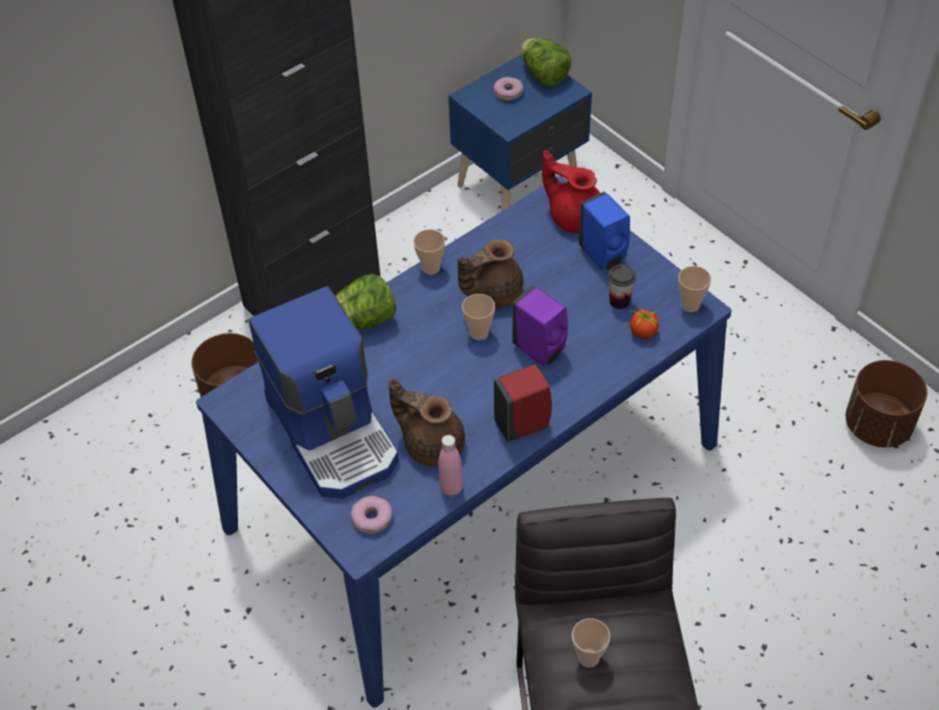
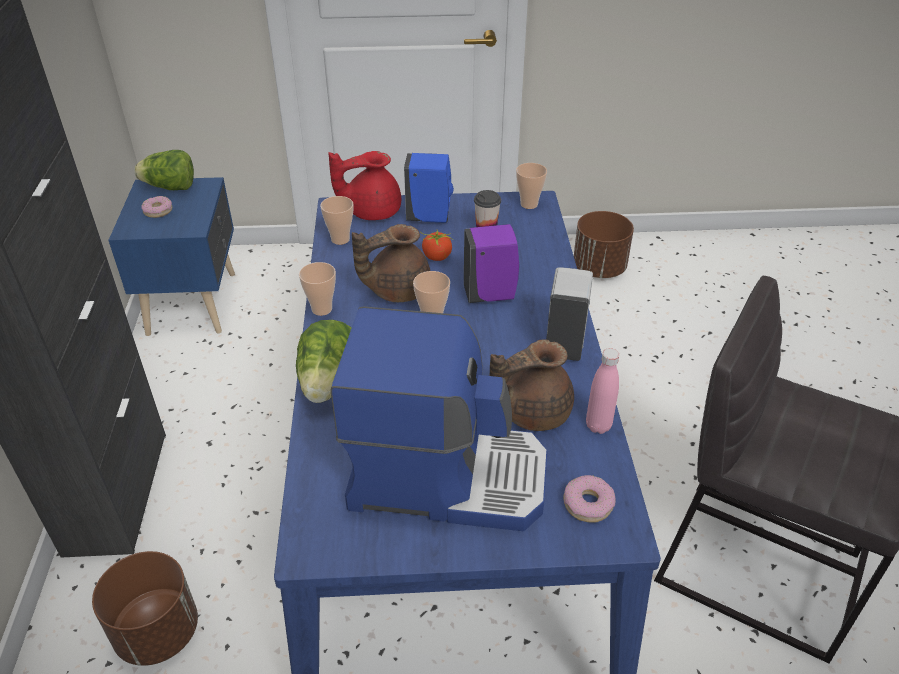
camera: 55 degrees left, 10 degrees down
brown teapot [458,239,524,309] -> brown teapot turned 60 degrees clockwise [352,224,430,302]
red soap dispenser [494,364,552,442] -> white soap dispenser [546,267,593,361]
cup [572,618,610,668] -> cup moved to [320,196,353,245]
tomato [630,303,659,339] -> tomato moved to [420,230,453,261]

